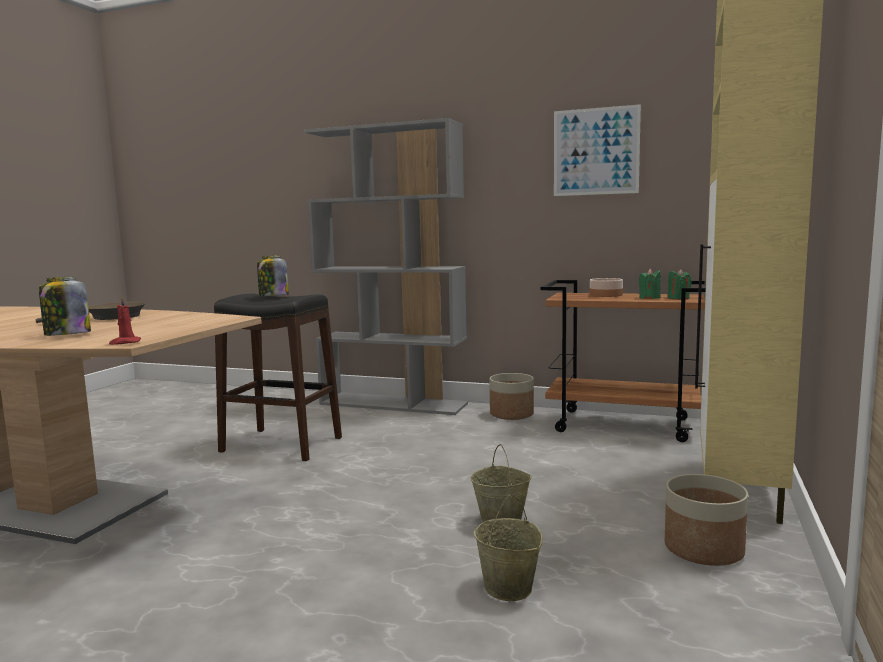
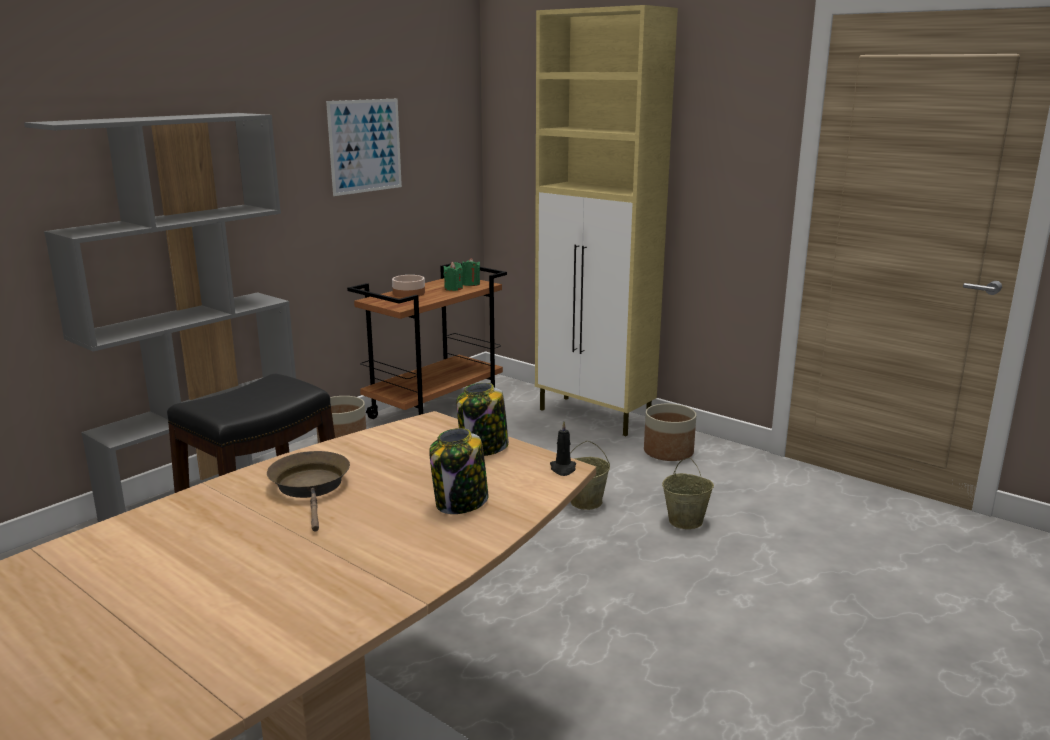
camera: 70 degrees left, 10 degrees up
red candle [109,295,141,345] -> black candle [550,421,576,476]
jar [257,256,289,296] -> jar moved to [456,383,509,456]

